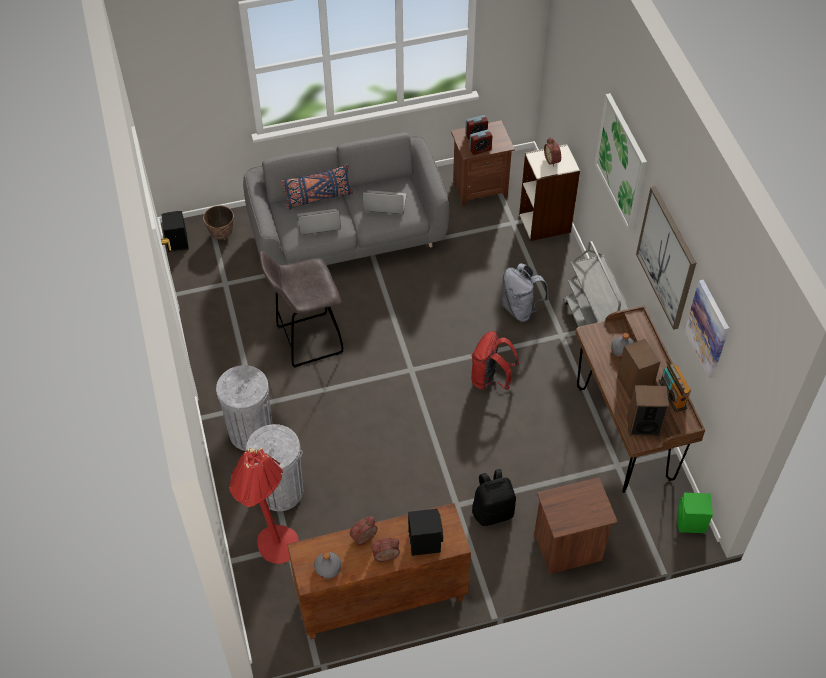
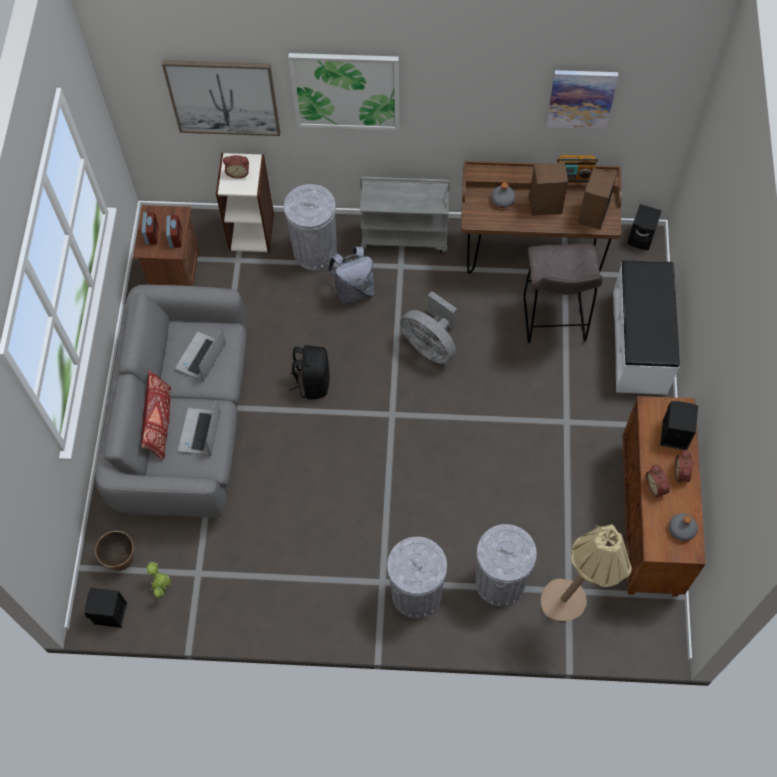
camera: 70 degrees left, 10 degrees up
red floor lamp [230,448,299,564] -> beige floor lamp [541,523,632,621]
grey stool [259,251,343,368] -> grey stool moved to [523,244,602,344]
blue pillow [280,164,353,209] -> red pillow [141,369,171,461]
red backpack [471,331,519,390] -> grey fan [400,291,457,364]
black backpack [472,469,516,526] -> black backpack moved to [289,345,330,399]
brown nightstand [534,477,618,574] -> white bench [613,260,680,395]
picture [636,186,696,330] -> picture moved to [162,60,280,136]
green speaker [677,492,713,533] -> black speaker [627,204,662,250]
none -> potted plant [146,562,171,598]
none -> grey trash can [284,184,337,270]

